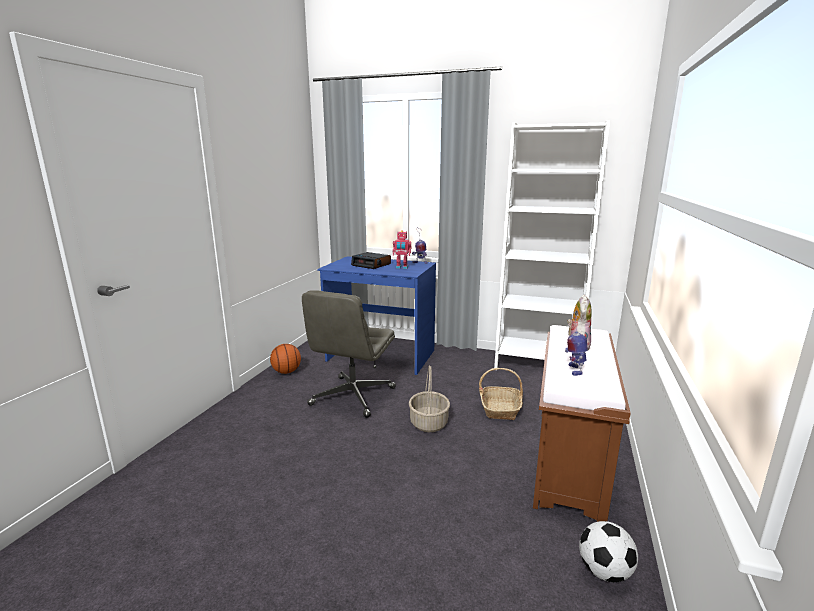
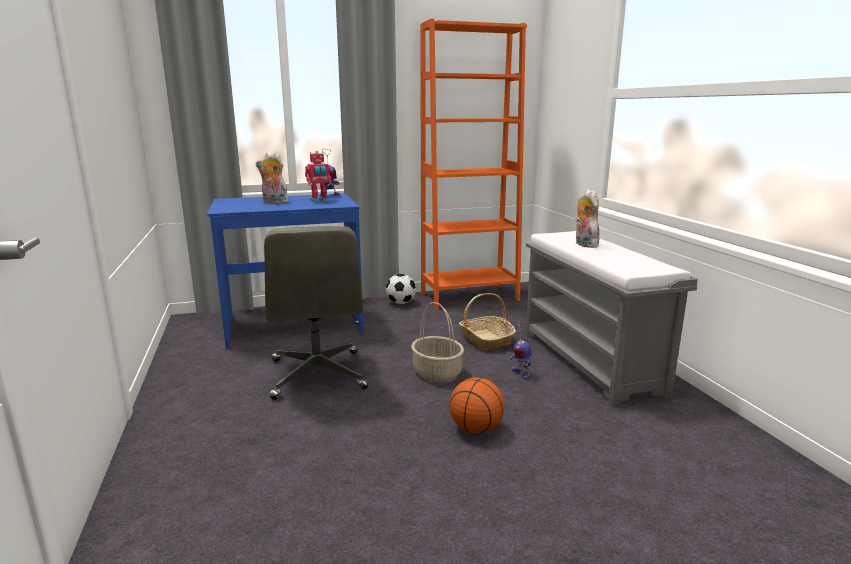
camera: 35 degrees left, 0 degrees up
basketball [270,344,301,374] -> basketball moved to [449,377,505,434]
alarm clock [351,252,391,269] -> plush toy [256,152,289,203]
white bookcase [494,120,610,368] -> orange bookcase [420,19,527,309]
brown bench [533,325,631,522] -> grey bench [525,231,698,407]
toy robot [565,311,588,376] -> toy robot moved to [510,321,532,380]
football [579,521,638,582] -> football moved to [386,274,416,304]

